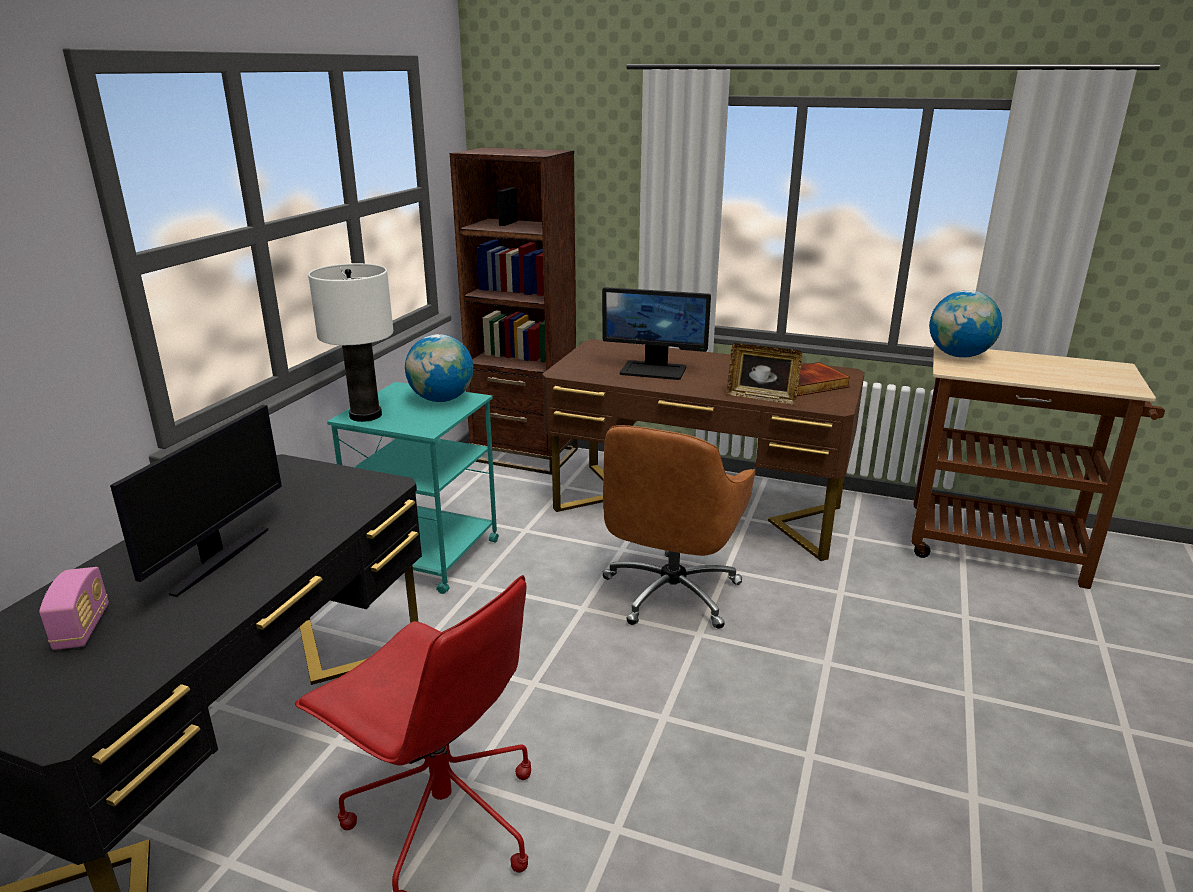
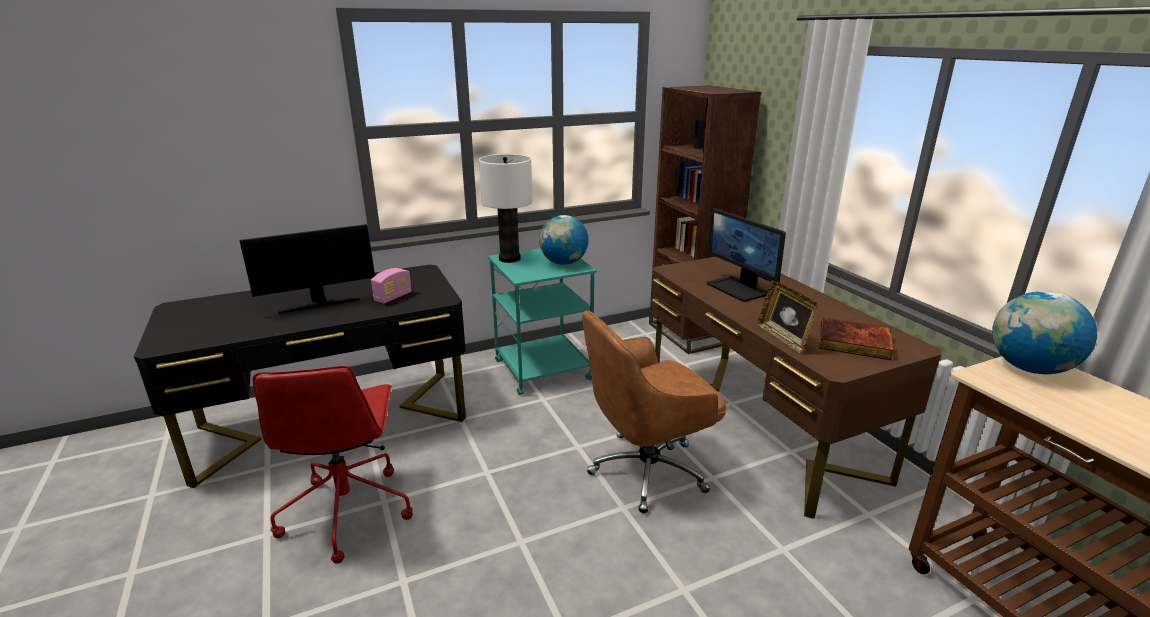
camera: 45 degrees right, 0 degrees up
radio [39,567,109,650] -> radio moved to [371,268,412,304]

